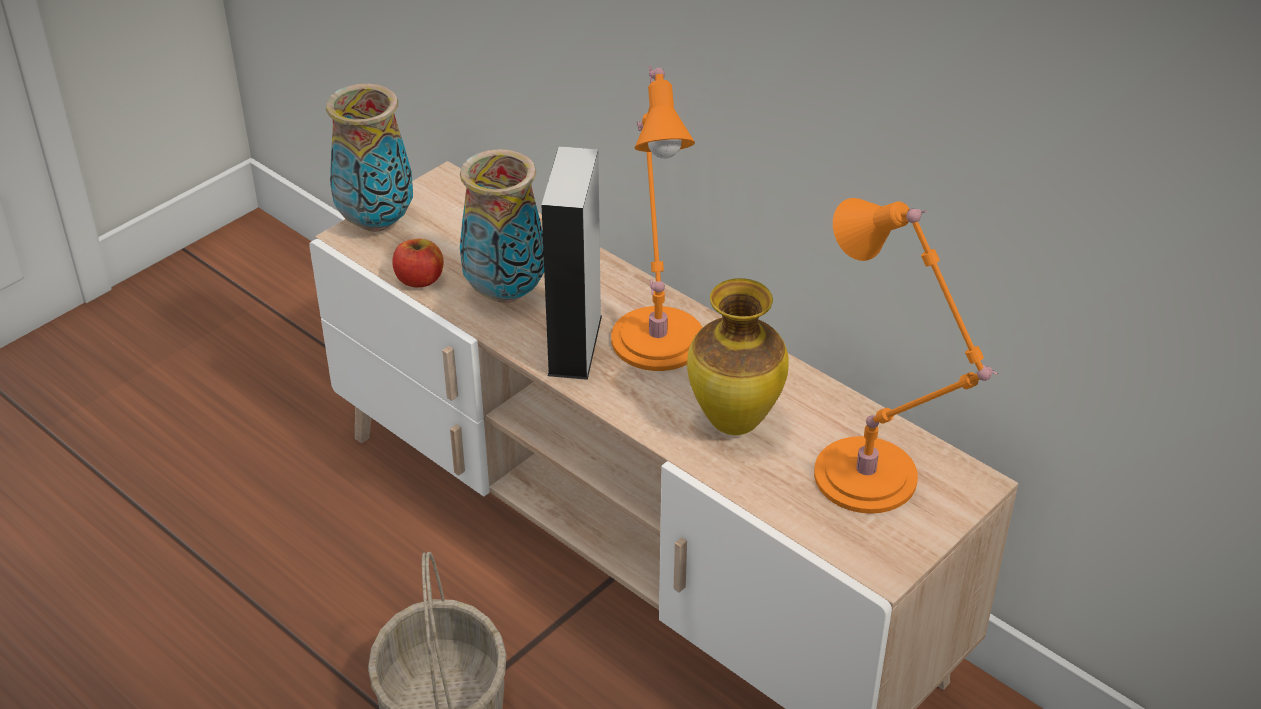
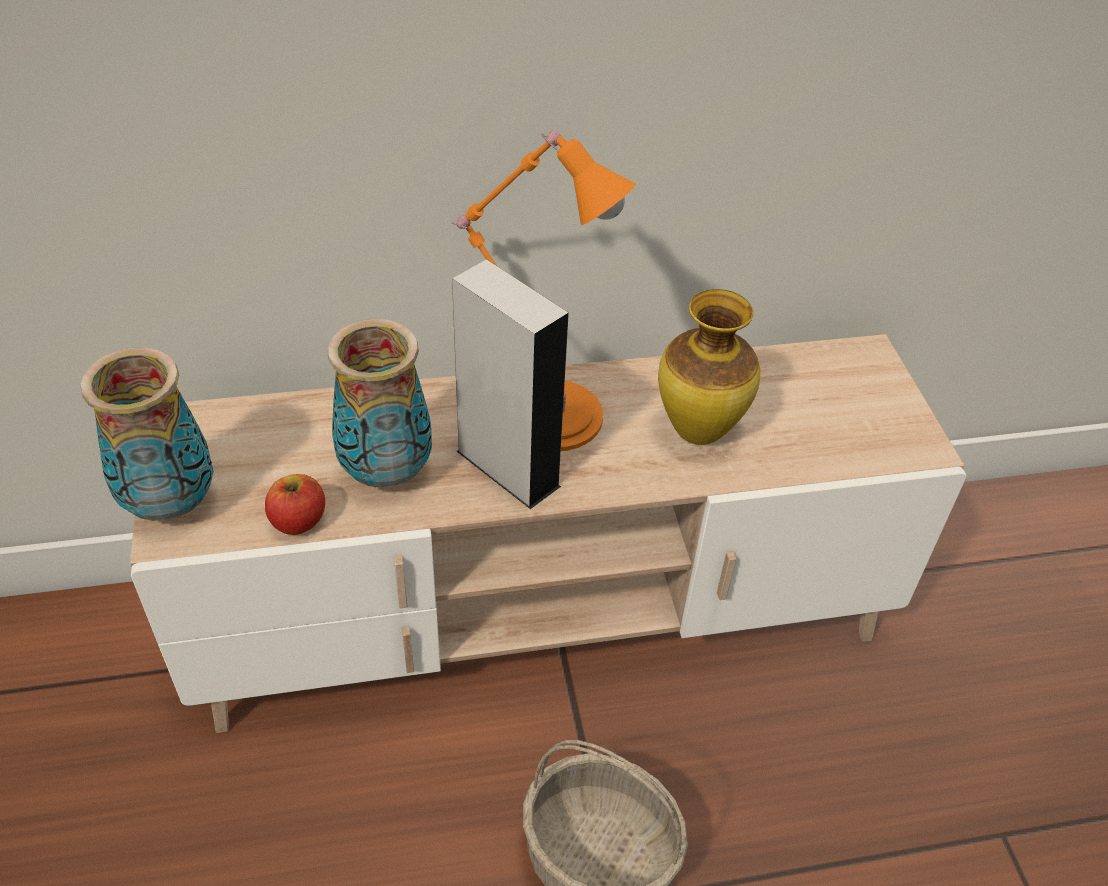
camera: 55 degrees left, 5 degrees up
orange table lamp [814,198,998,514] -> none

